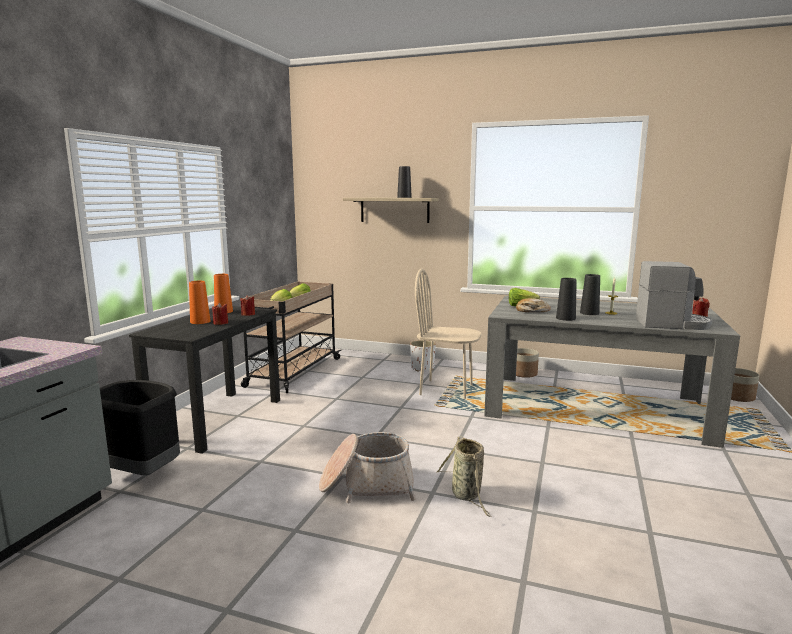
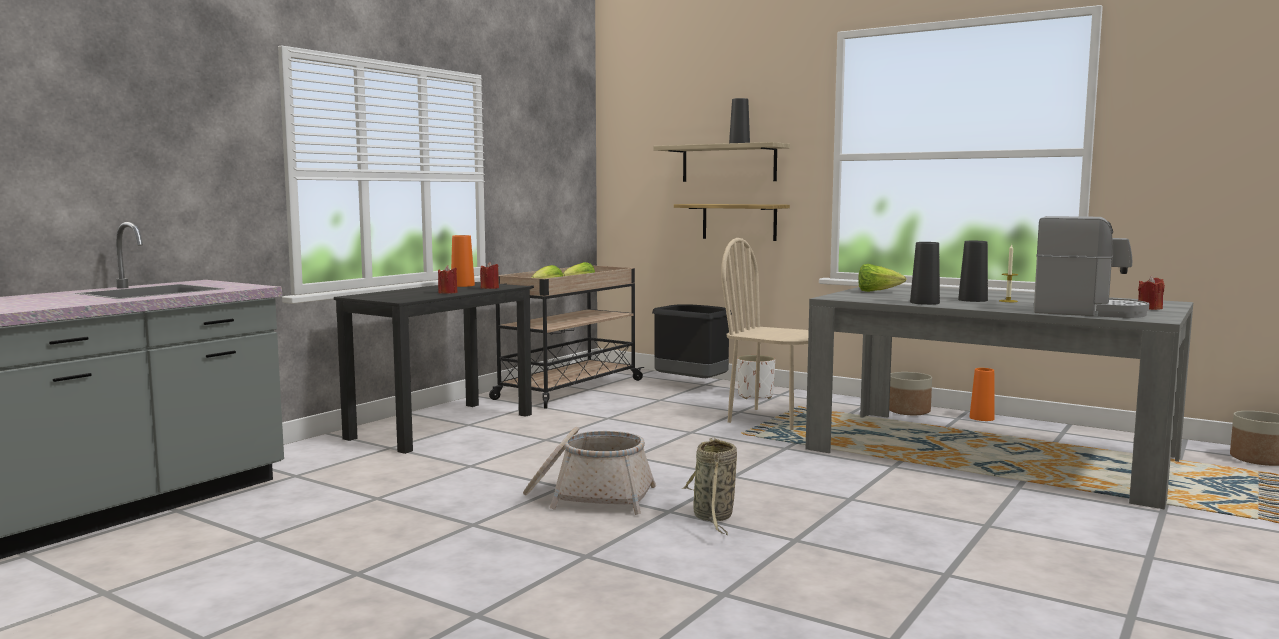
camera: 15 degrees right, 5 degrees down
black trash can [100,380,180,475] -> black trash can moved to [652,304,732,378]
orange vase [189,281,210,324] -> orange vase moved to [970,368,995,421]
bread [516,298,551,312] -> none
none -> shelf [674,204,790,241]

